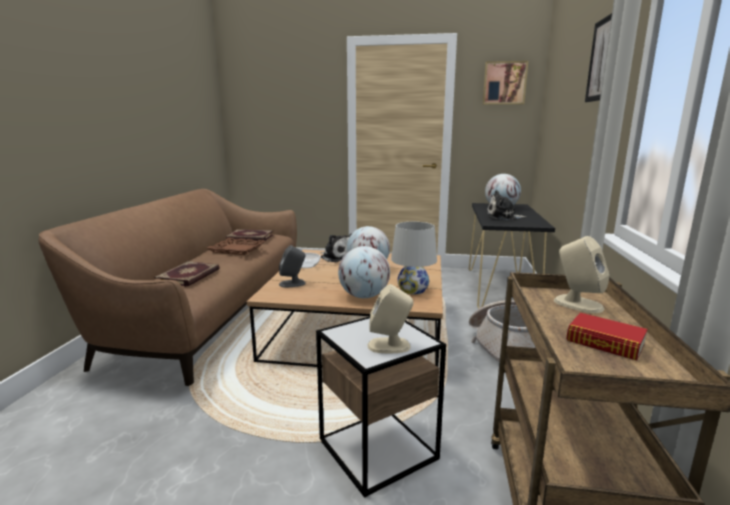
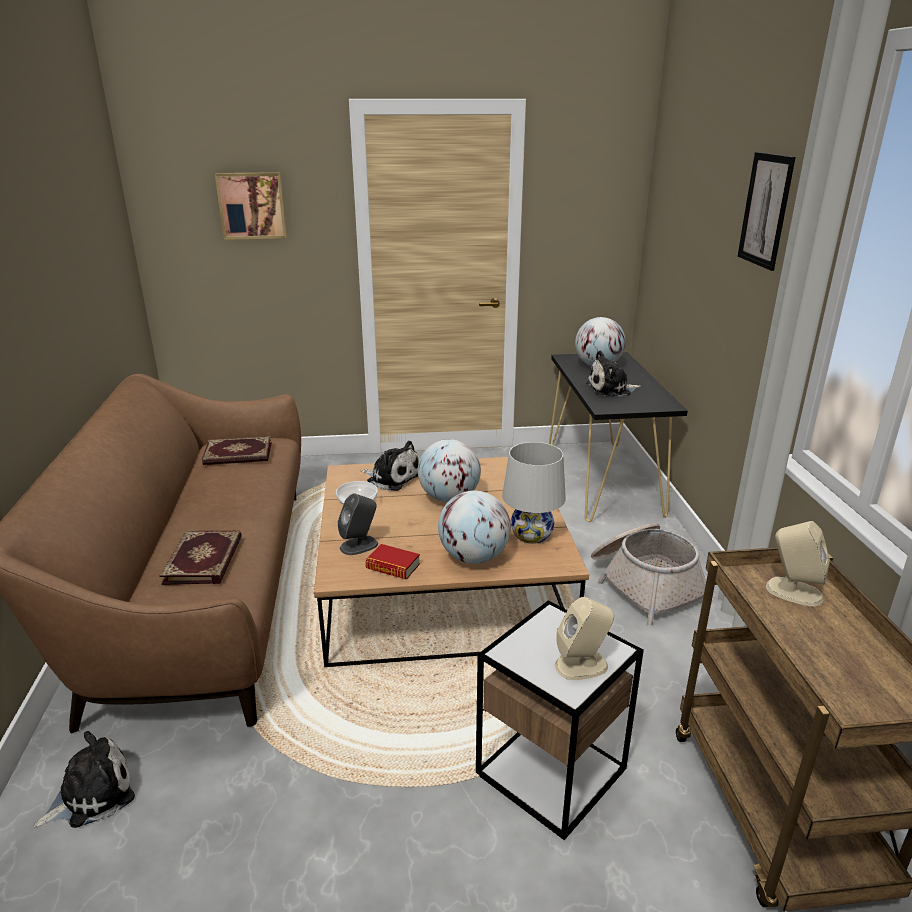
camera: 15 degrees left, 10 degrees up
brown tray [207,238,265,255] -> none
picture [483,61,528,105] -> picture moved to [215,172,287,240]
book [566,313,647,360] -> book moved to [366,544,420,580]
none -> plush toy [33,731,135,828]

